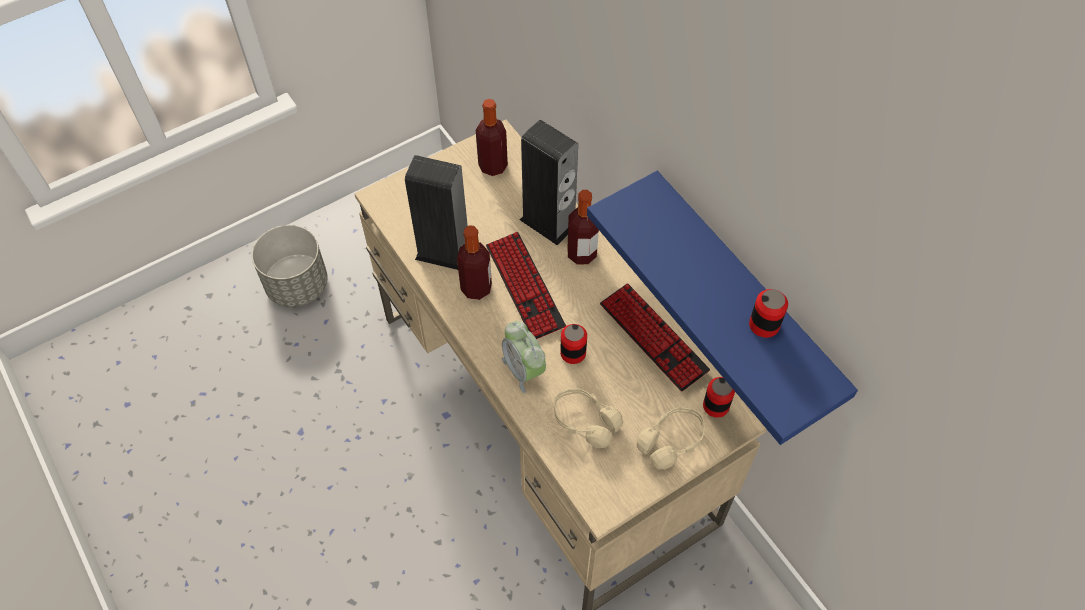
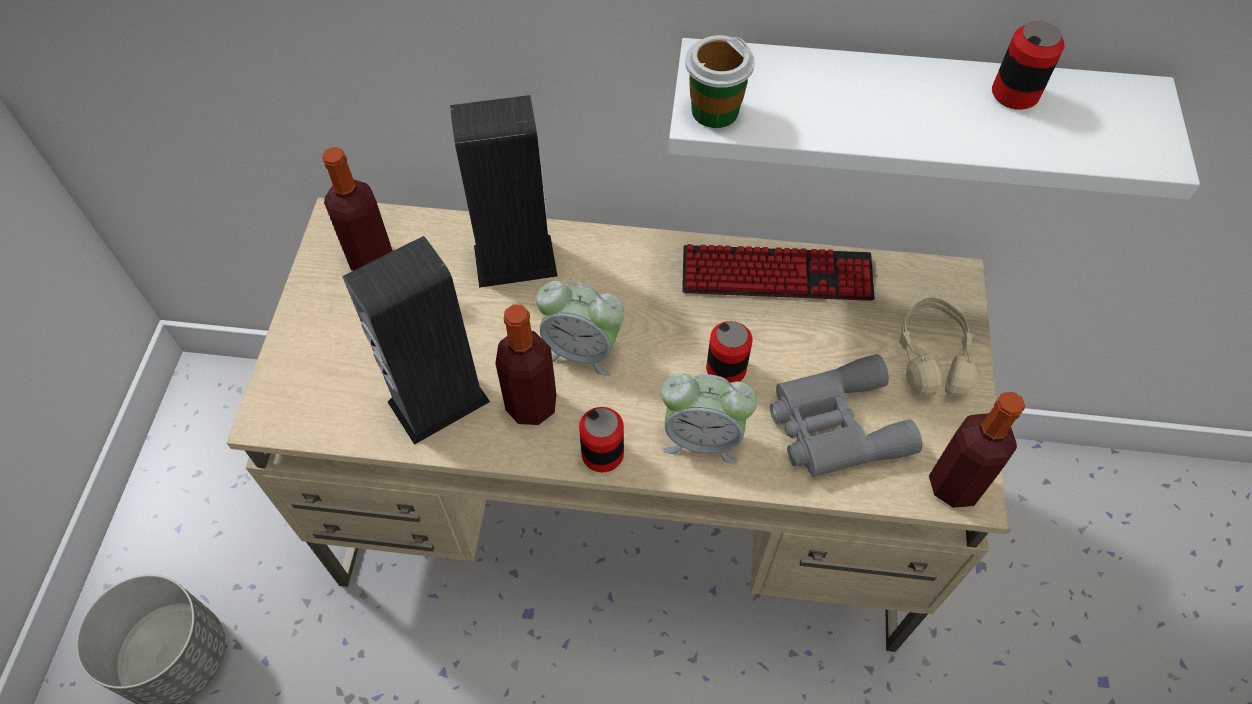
camera: 50 degrees left, 0 degrees up
keyboard [486,232,566,339] -> alarm clock [536,281,624,376]
beige headphones [554,388,623,448] -> grey binoculars [770,354,922,477]
bottle [568,190,599,264] -> bottle moved to [929,392,1025,508]
blue shelf [587,171,858,445] -> white shelf [669,38,1200,200]
can [703,377,735,418] -> can moved to [579,407,624,472]
none -> cup [685,35,755,128]

